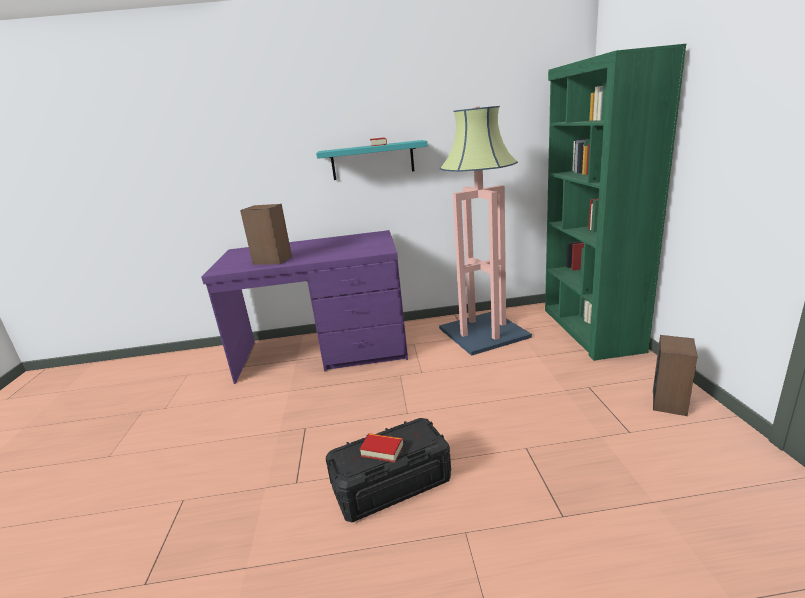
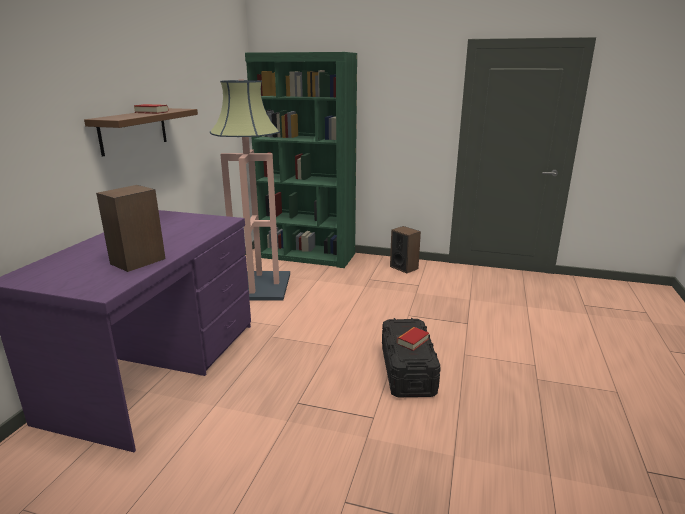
camera: 70 degrees left, 0 degrees up
turquoise shelf [316,140,428,180] -> brown shelf [84,108,198,157]

